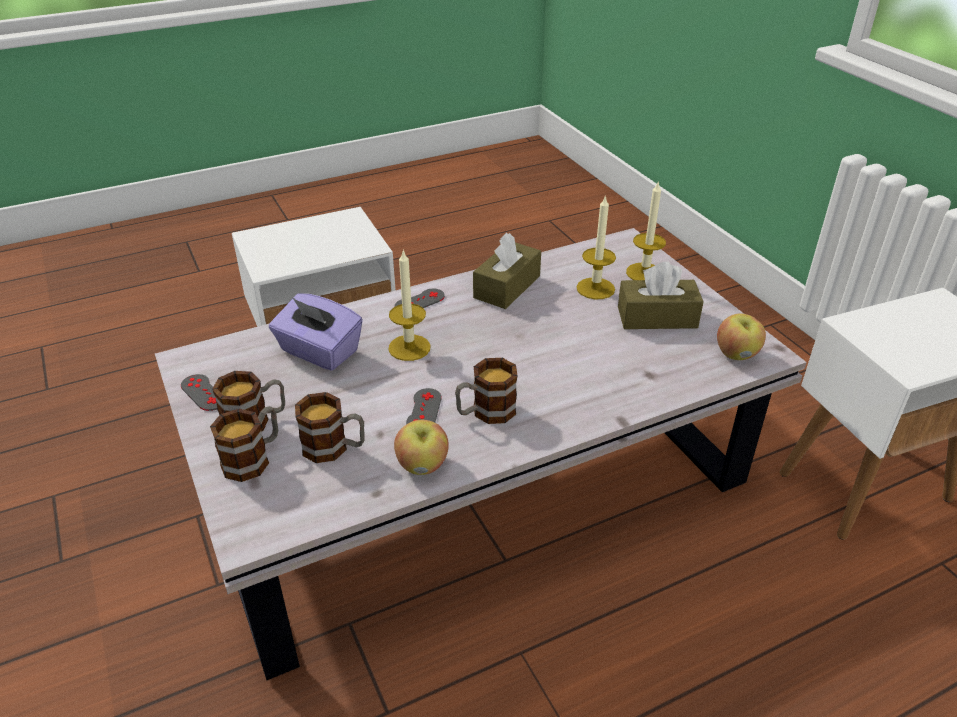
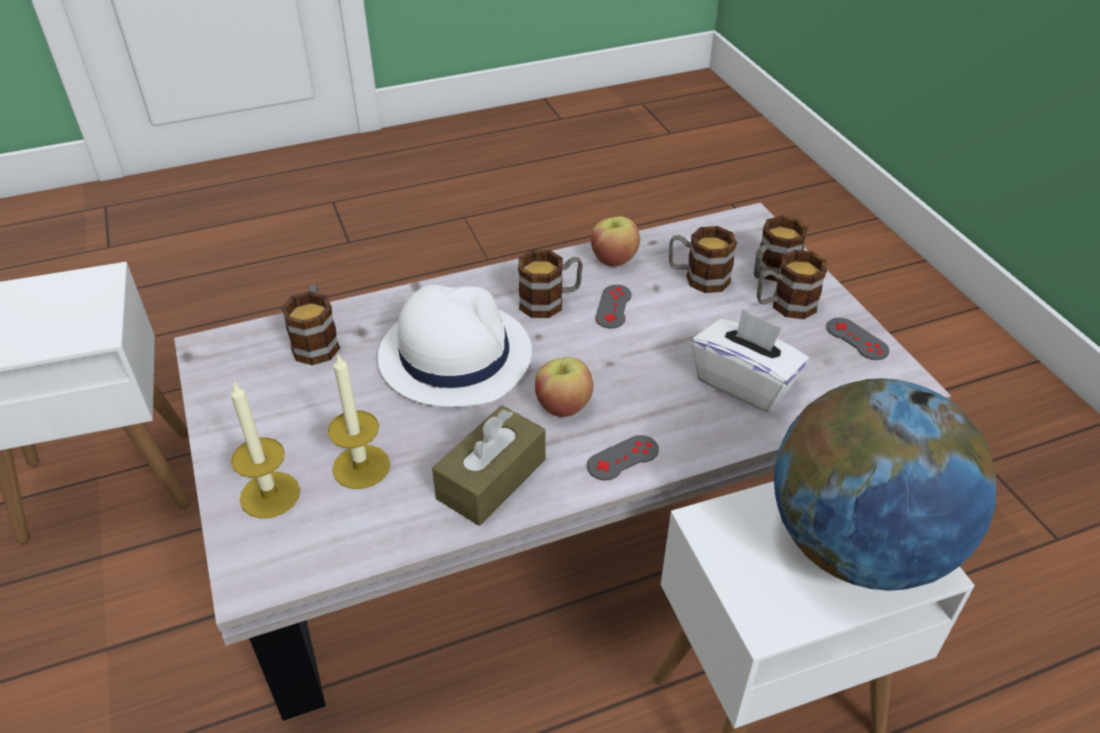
camera: 175 degrees left, 5 degrees up
purple tissue box [269,293,363,371] -> white tissue box [692,309,809,412]
candle [389,249,431,361] -> none
brown tissue box [618,261,704,329] -> none
apple [717,313,766,360] -> apple moved to [535,357,593,417]
none -> mug [281,284,340,365]
none -> white hat [377,285,532,407]
none -> globe [774,378,996,591]

